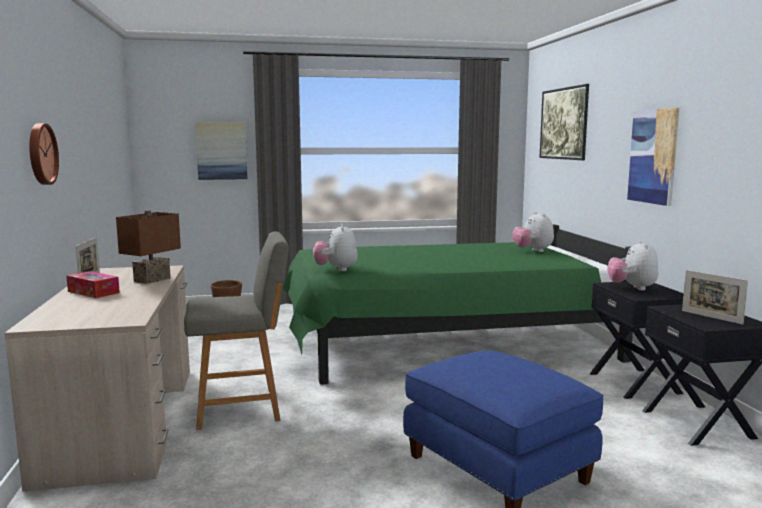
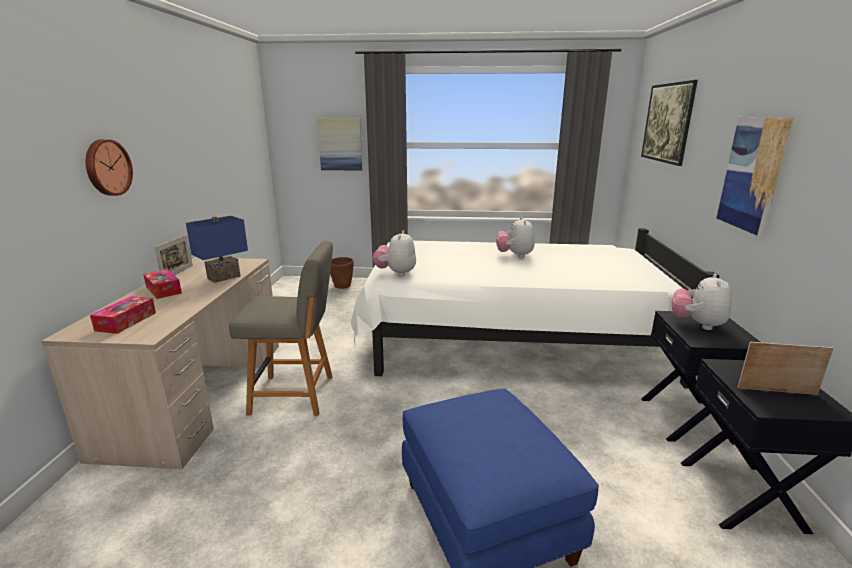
camera: 15 degrees right, 10 degrees up
brown table lamp [116,210,181,284] -> blue table lamp [186,216,248,283]
green bed [283,225,633,384] -> white bed [351,228,719,389]
plush toy [512,212,554,252] -> plush toy moved to [496,217,535,258]
picture frame [682,270,748,325] -> picture frame turned 120 degrees clockwise [737,342,834,395]
none -> tissue box [90,296,156,334]

